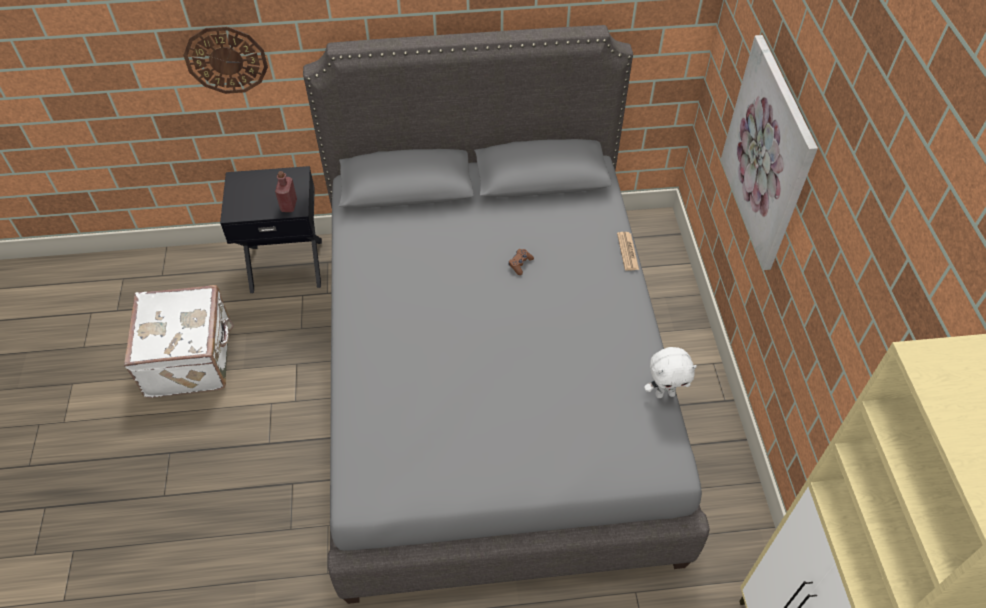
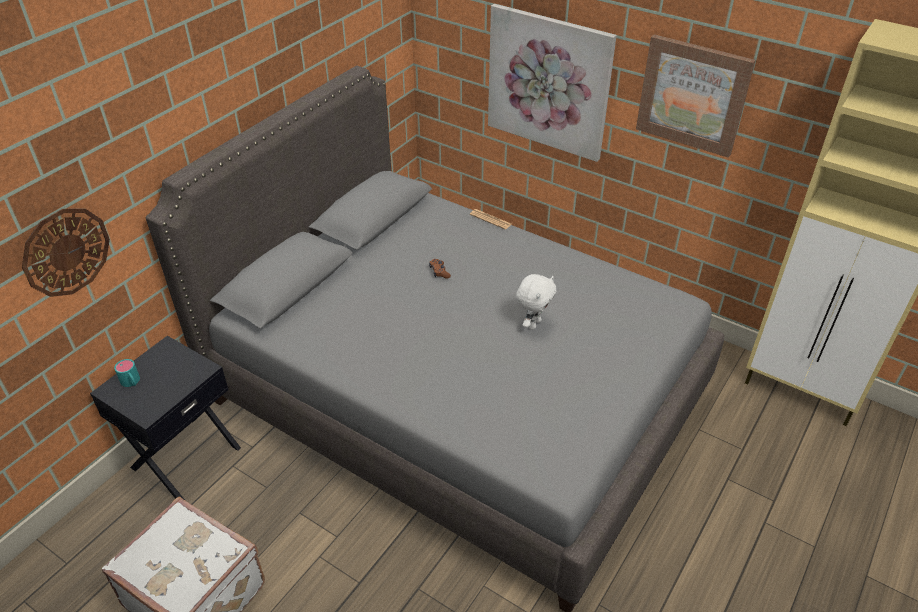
camera: 50 degrees left, 10 degrees down
red bottle [275,171,297,212] -> none
white plush toy [644,347,697,398] -> white plush toy moved to [516,274,556,330]
none -> turquoise mug [114,359,140,387]
none -> picture [636,34,756,158]

